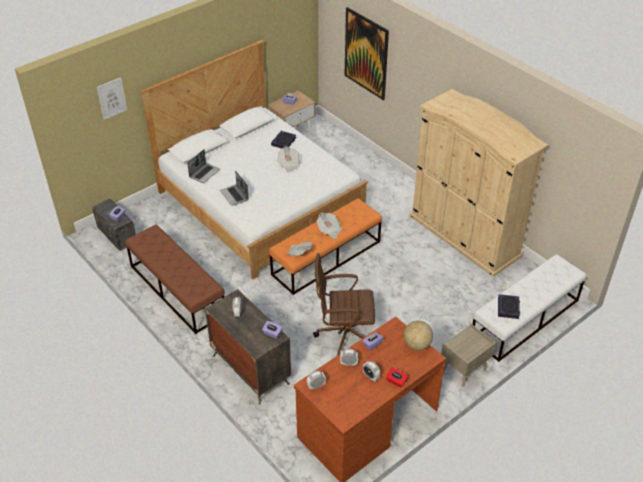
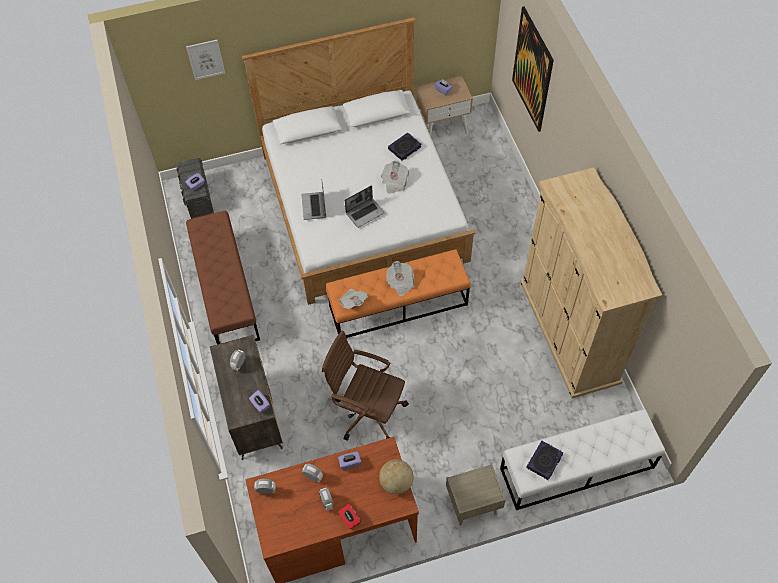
camera: 25 degrees right, 15 degrees up
laptop [187,149,220,183] -> laptop moved to [345,185,384,228]

